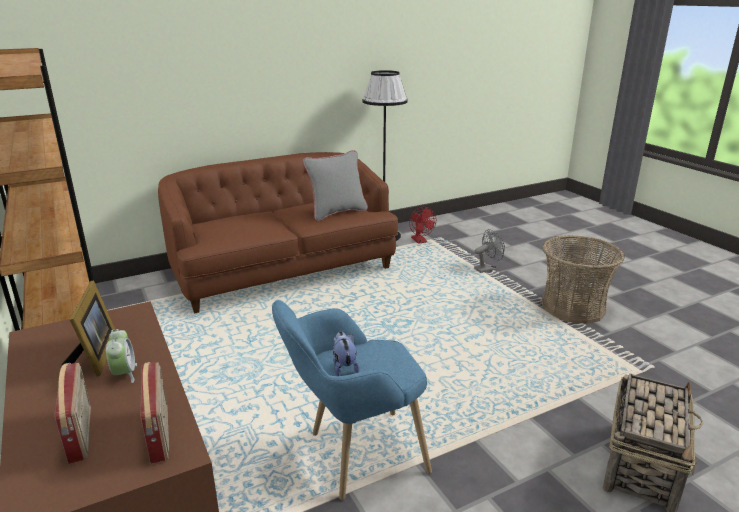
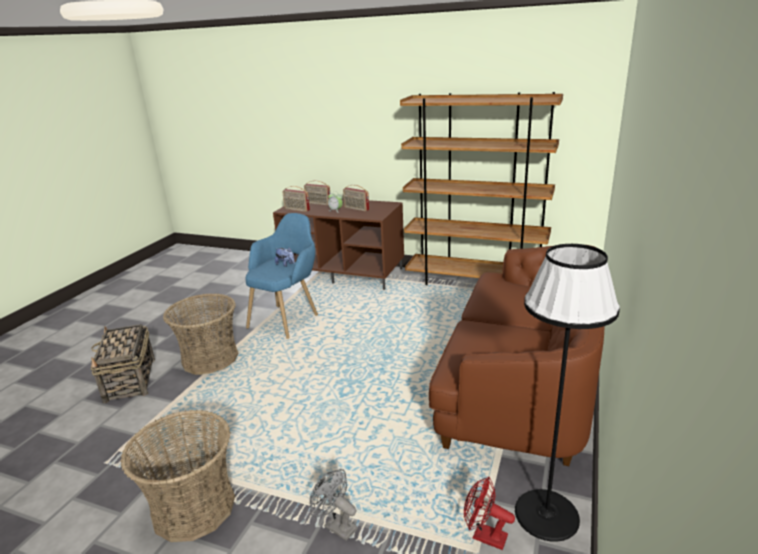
camera: 140 degrees right, 0 degrees up
picture frame [61,281,116,377] -> radio [343,185,369,212]
grey pillow [303,150,368,221] -> none
grey fan [474,229,505,273] -> grey fan turned 105 degrees clockwise [310,469,358,541]
none -> basket [163,293,238,375]

